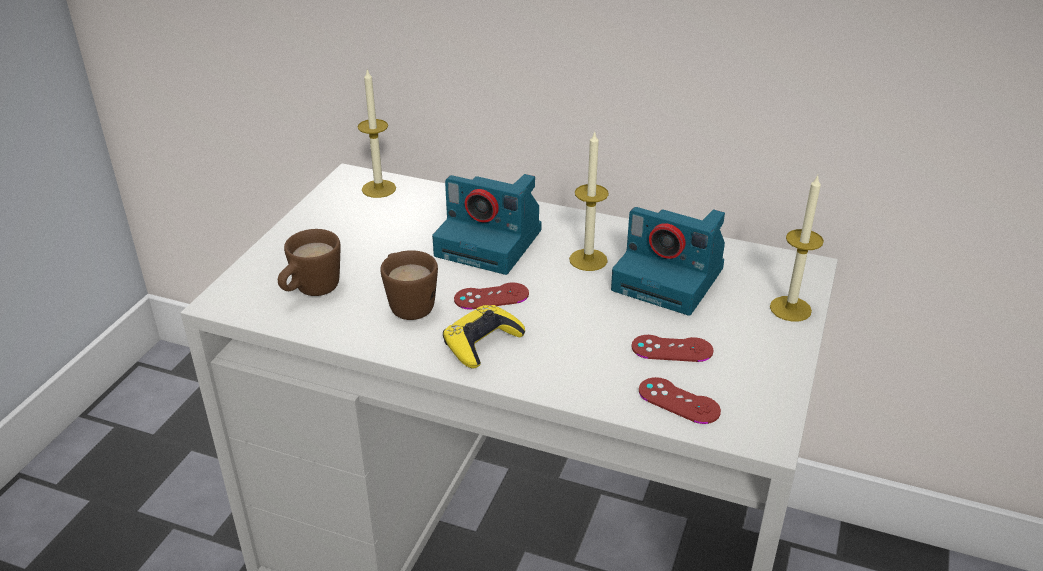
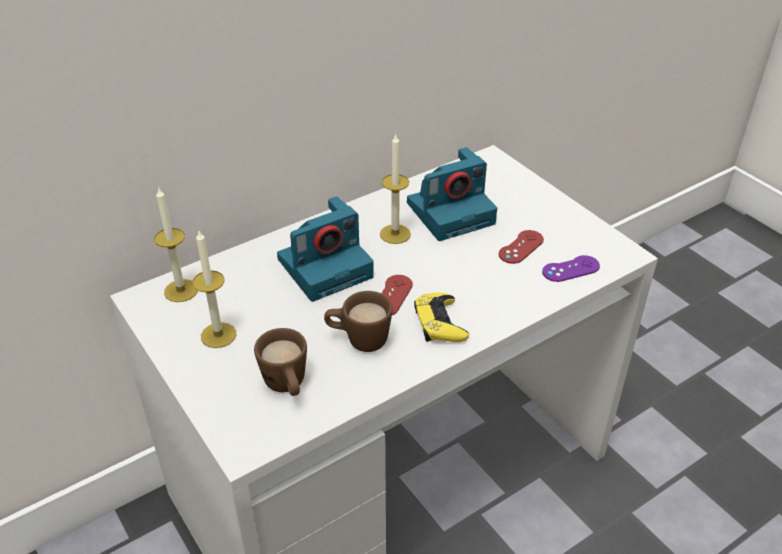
camera: 55 degrees left, 5 degrees up
red game controller [639,377,721,424] -> purple game controller [542,255,600,282]
candle [770,175,824,321] -> candle moved to [192,231,237,348]

